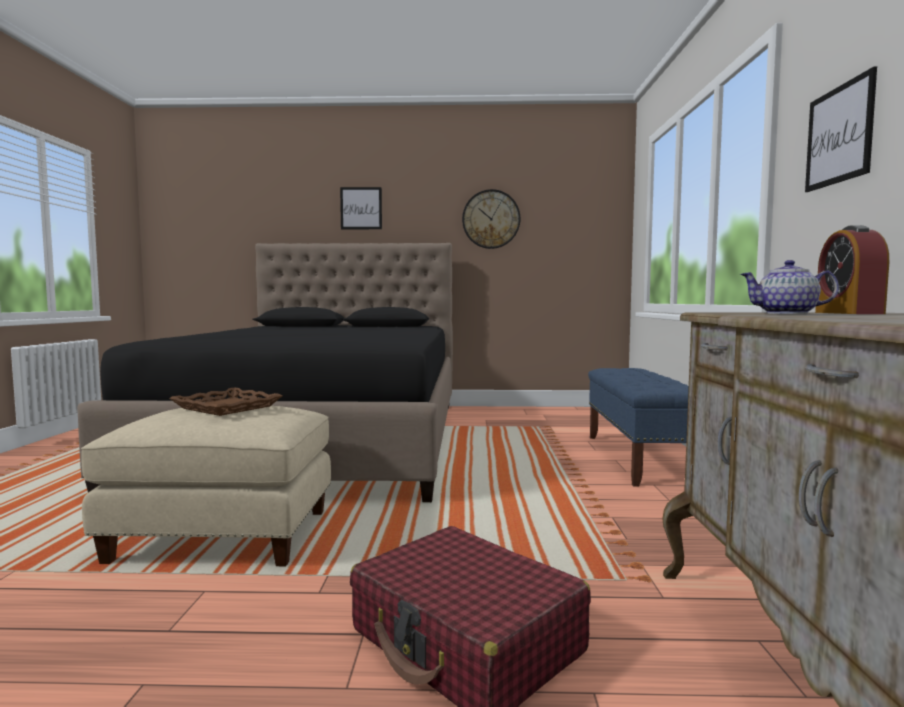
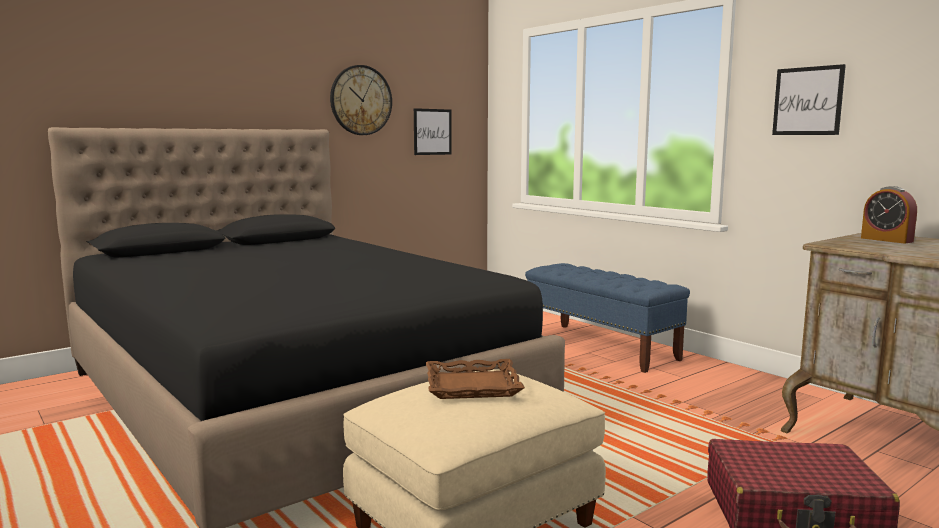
camera: 40 degrees left, 5 degrees up
picture [340,187,382,229] -> picture moved to [414,108,452,155]
teapot [740,260,839,314] -> none

